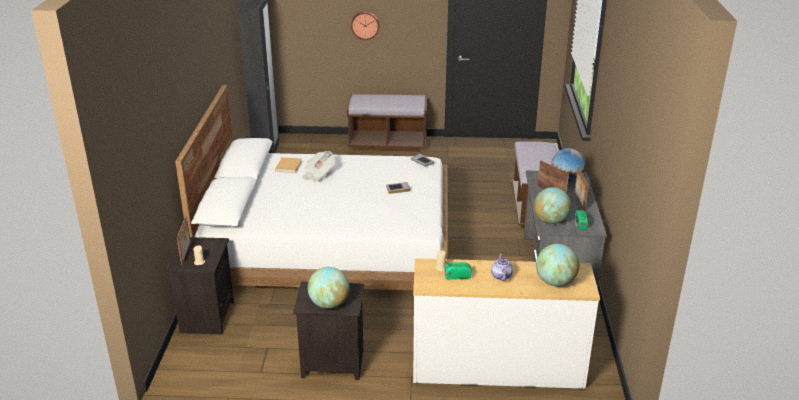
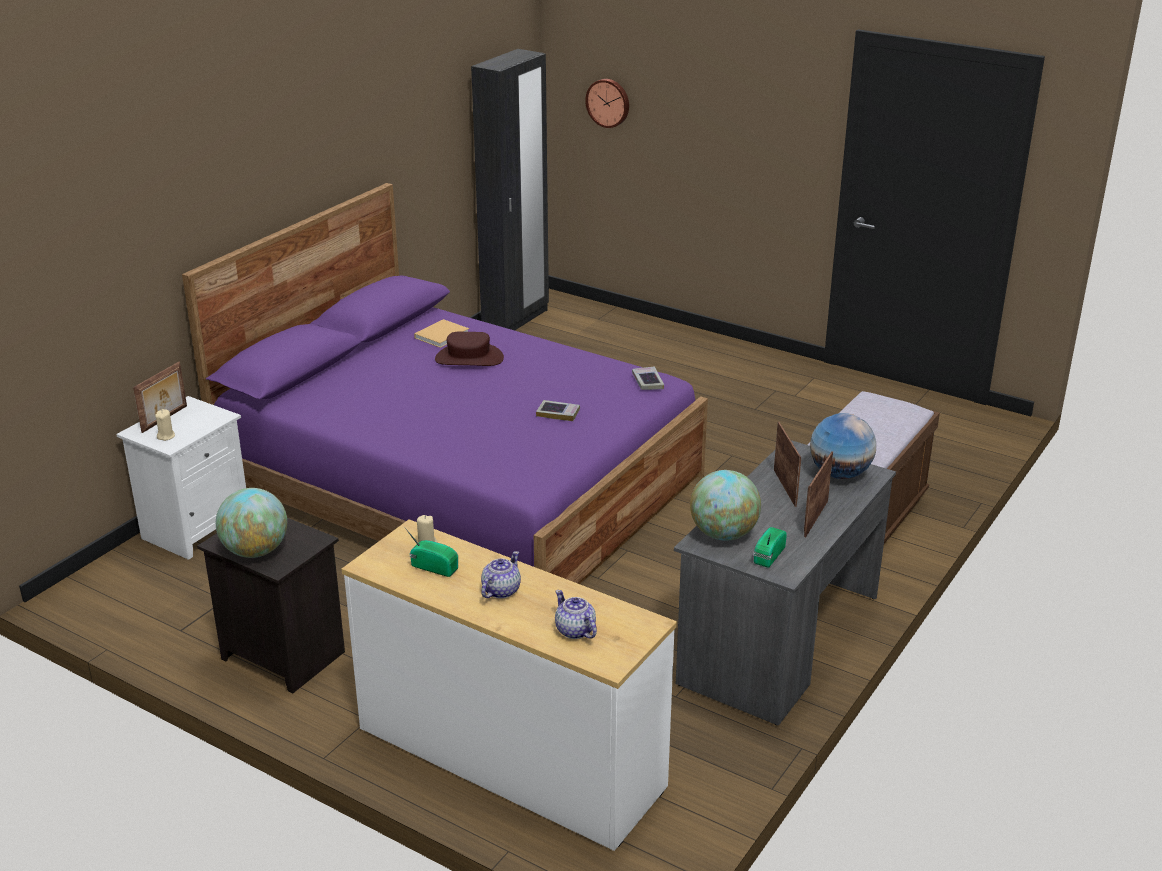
camera: 30 degrees right, 0 degrees up
black nightstand [166,237,234,335] -> white nightstand [116,396,246,560]
white bed [175,85,448,290] -> purple bed [182,183,708,584]
newspaper [302,151,336,181] -> brown hat [435,332,504,366]
brown bench [347,94,427,152] -> none
wall clock [351,12,379,40] -> wall clock moved to [585,79,629,128]
globe [536,244,579,287] -> teapot [555,590,597,639]

